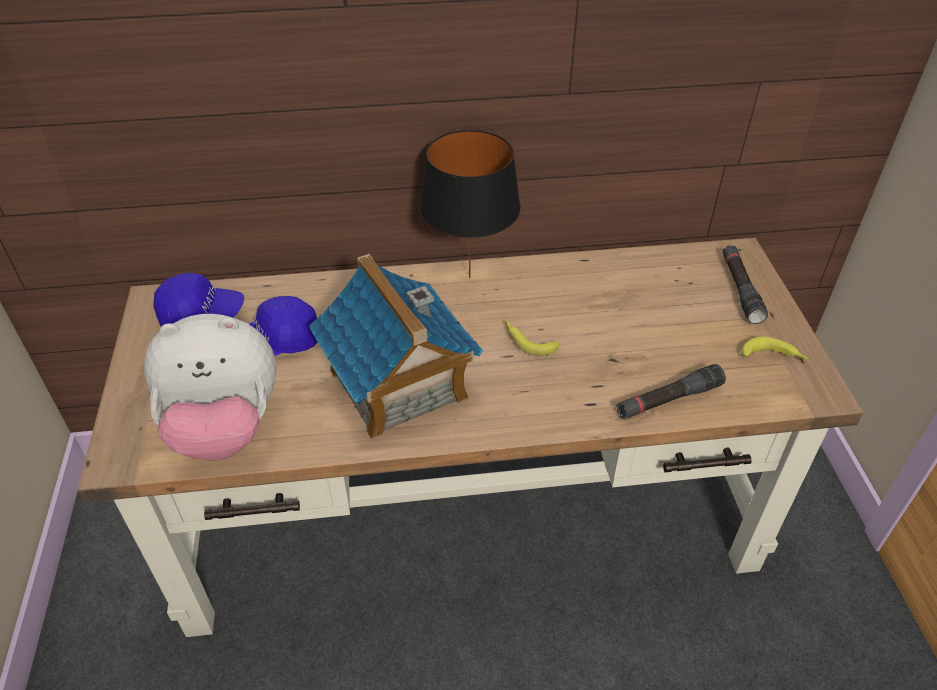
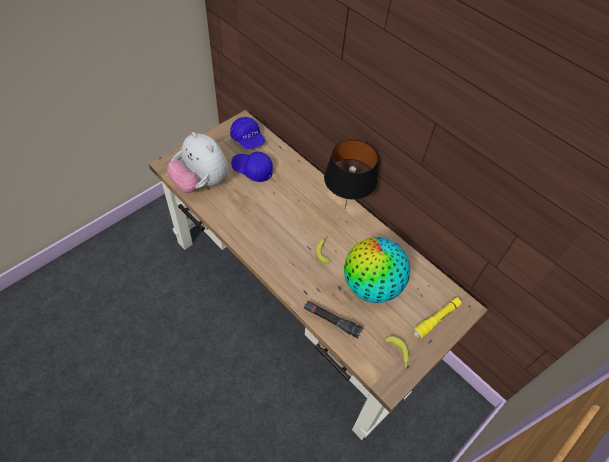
camera: 50 degrees right, 10 degrees up
toy house [309,254,483,440] -> none
black flashlight [723,245,768,324] -> yellow flashlight [413,297,462,339]
none -> globe [344,237,410,303]

